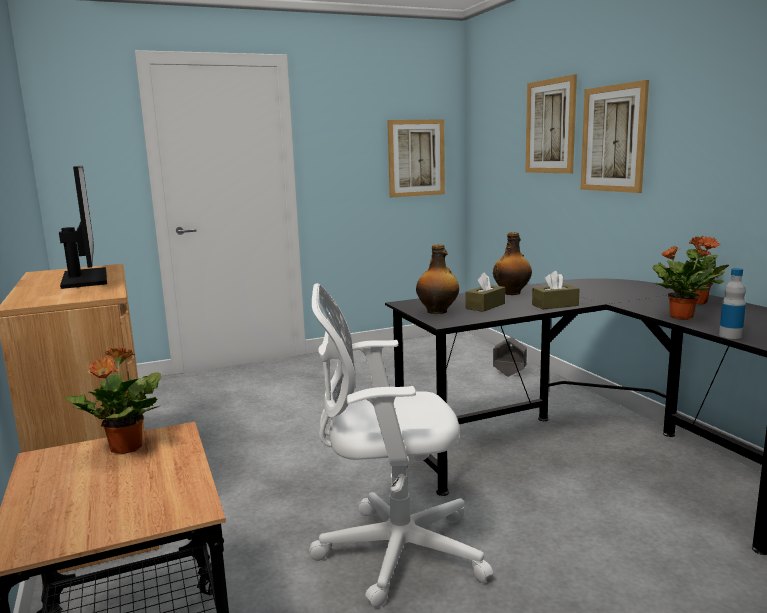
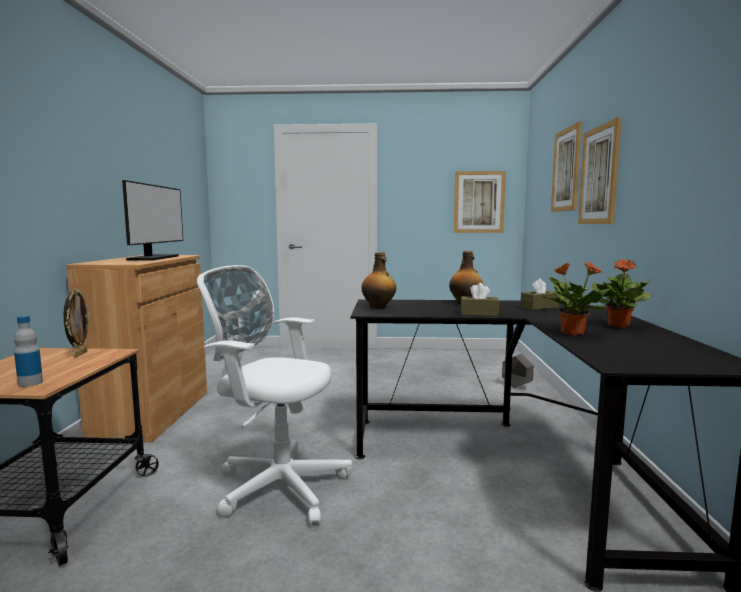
camera: 25 degrees right, 5 degrees down
potted plant [65,348,161,454] -> picture frame [64,288,90,358]
brown tissue box [465,272,505,312] -> brown tissue box moved to [520,279,559,310]
bottle [719,268,746,339] -> bottle moved to [14,316,43,387]

